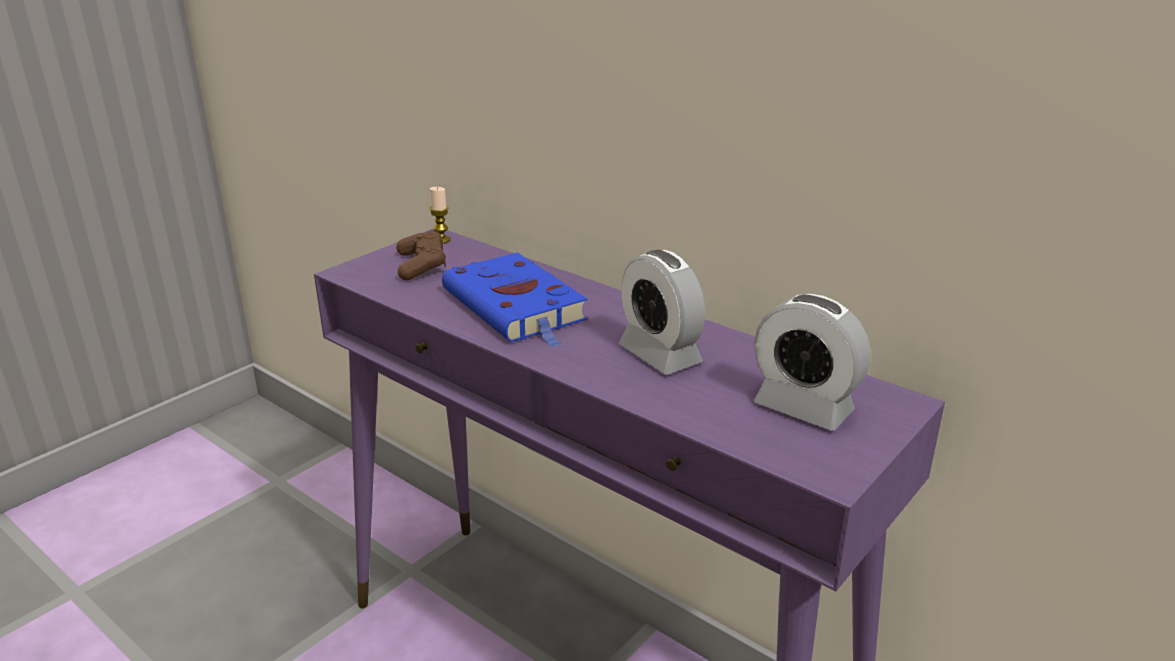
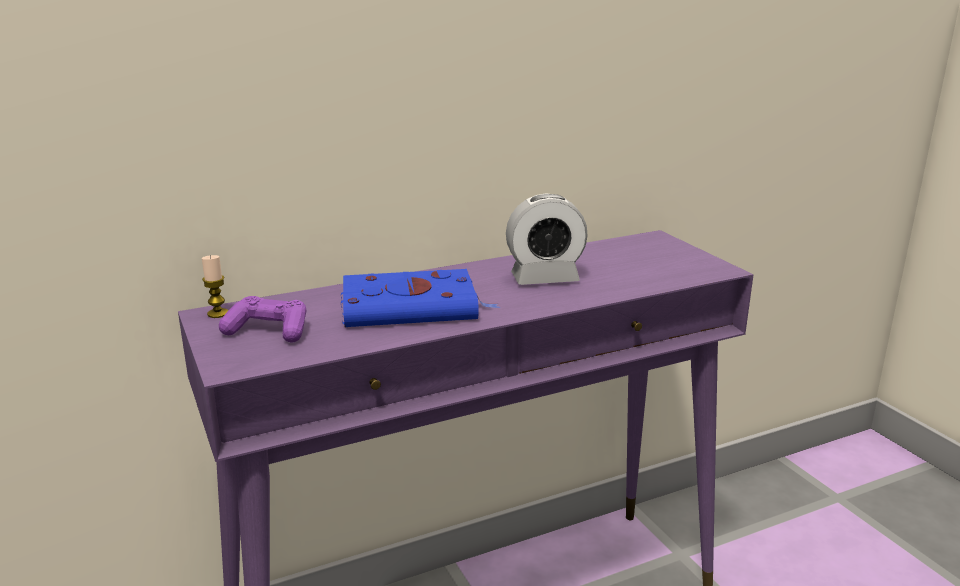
camera: 65 degrees left, 5 degrees down
brown game controller [396,232,446,280] -> purple game controller [219,296,307,342]
alarm clock [754,294,871,431] -> none

